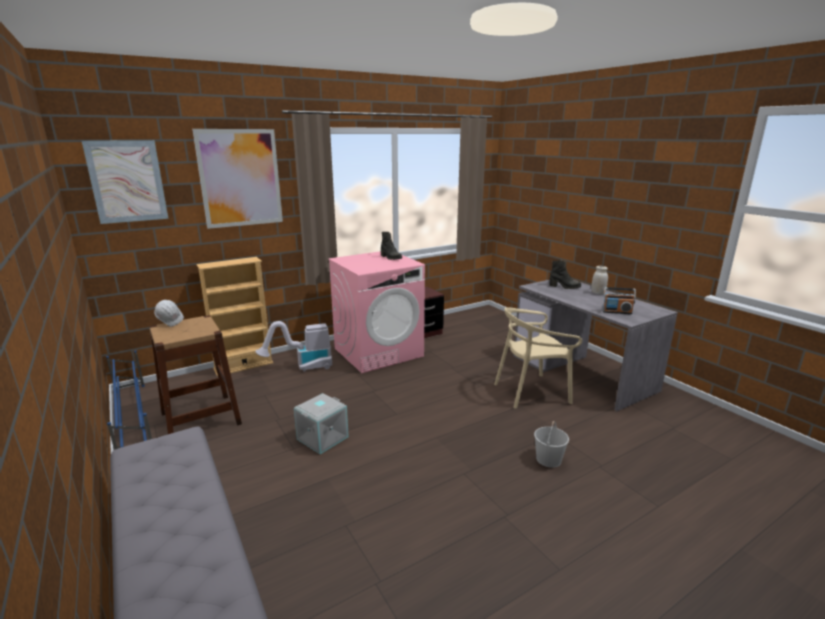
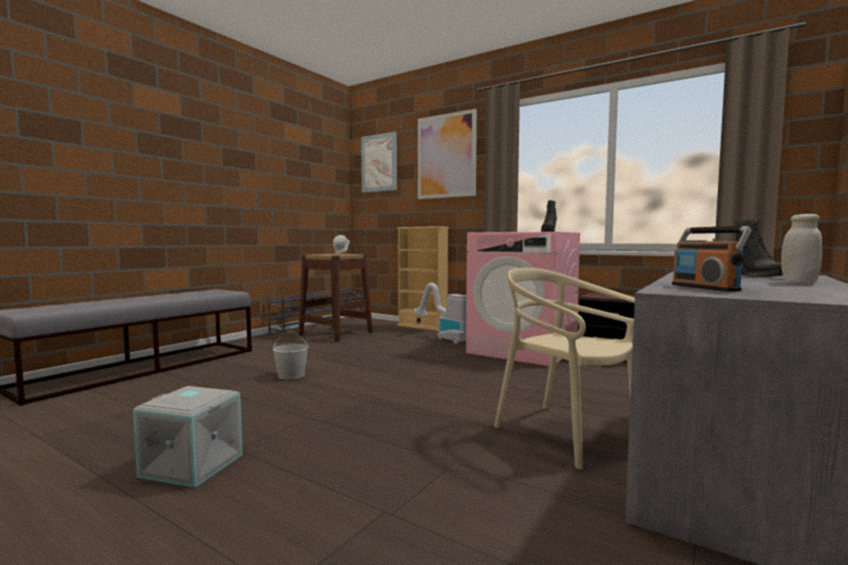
camera: 65 degrees right, 15 degrees down
grey storage box [294,393,349,454] -> grey storage box moved to [133,386,243,488]
white bucket [534,421,569,468] -> white bucket moved to [273,331,308,380]

